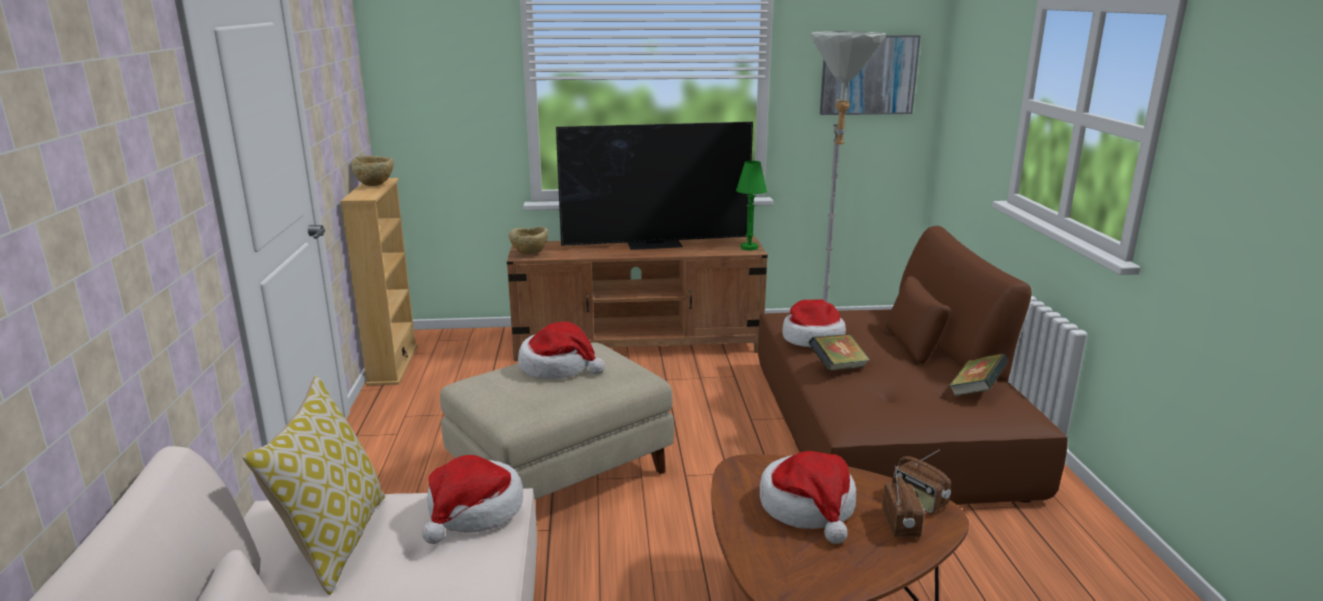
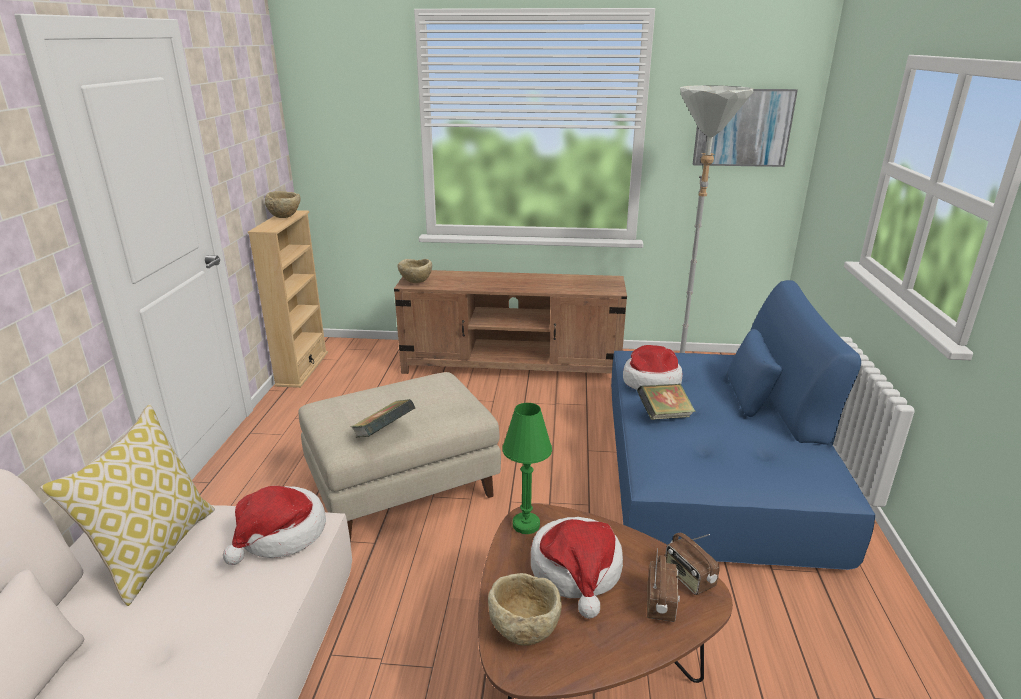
camera: 10 degrees right, 5 degrees up
hat [518,322,605,379] -> none
television [556,122,753,250] -> none
green table lamp [736,161,767,250] -> green table lamp moved to [502,403,552,534]
brown sofa [758,226,1067,505] -> blue sofa [611,280,875,570]
book [949,353,1009,396] -> book moved to [351,399,415,438]
none -> beige bowl [488,573,562,646]

